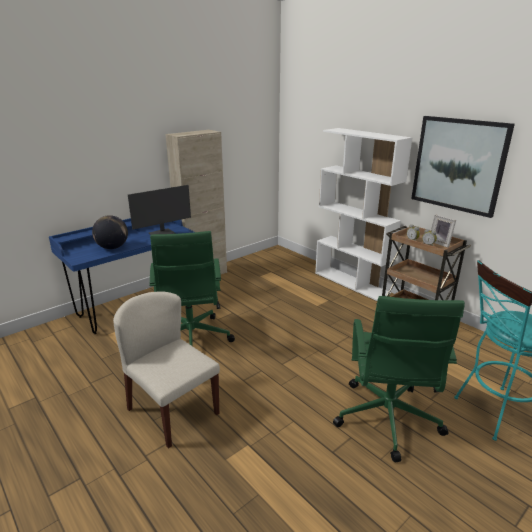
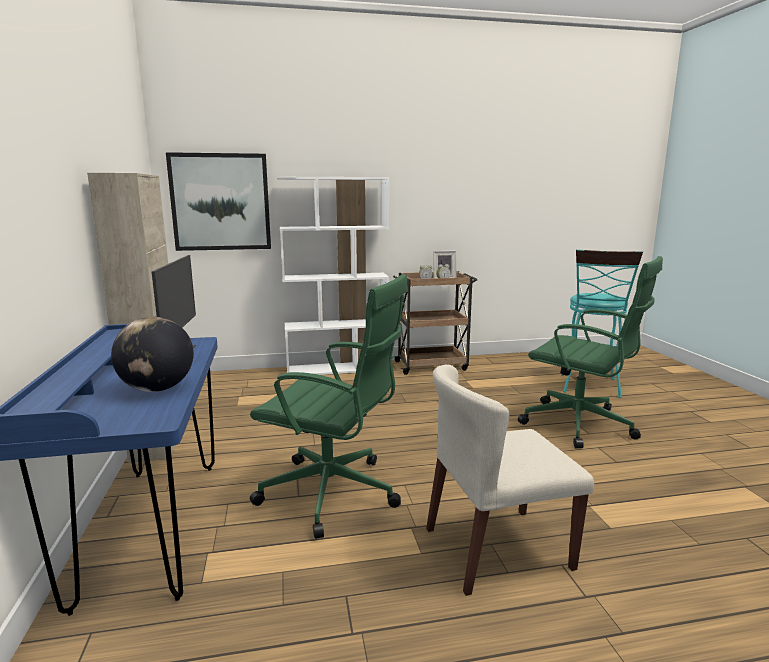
camera: 60 degrees left, 10 degrees down
picture [411,116,515,218] -> picture moved to [166,152,271,251]

